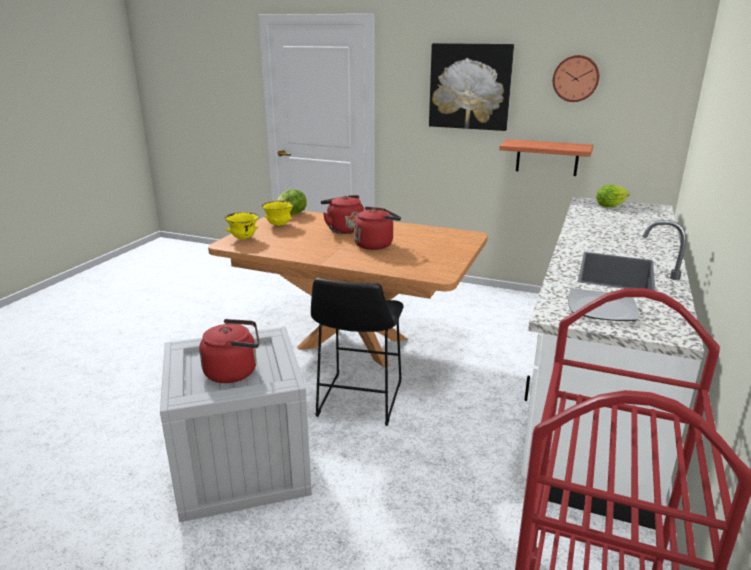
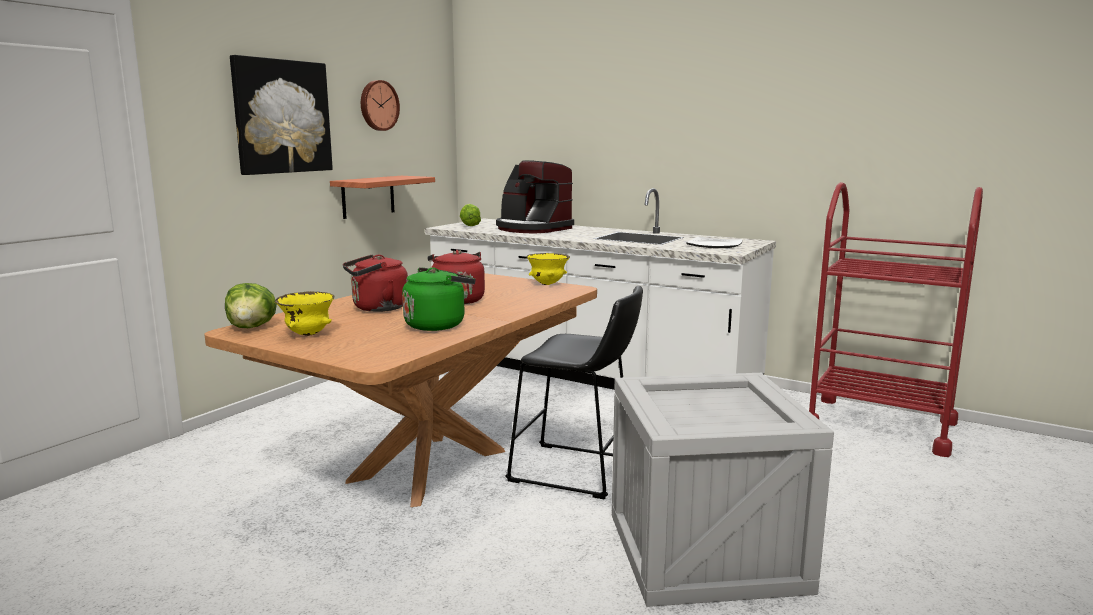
camera: 80 degrees left, 10 degrees down
red kettle [199,319,259,383] -> none
yellow bowl [225,212,259,239] -> yellow bowl moved to [527,253,570,285]
none -> green kettle [402,267,476,331]
none -> coffee machine [496,160,574,233]

